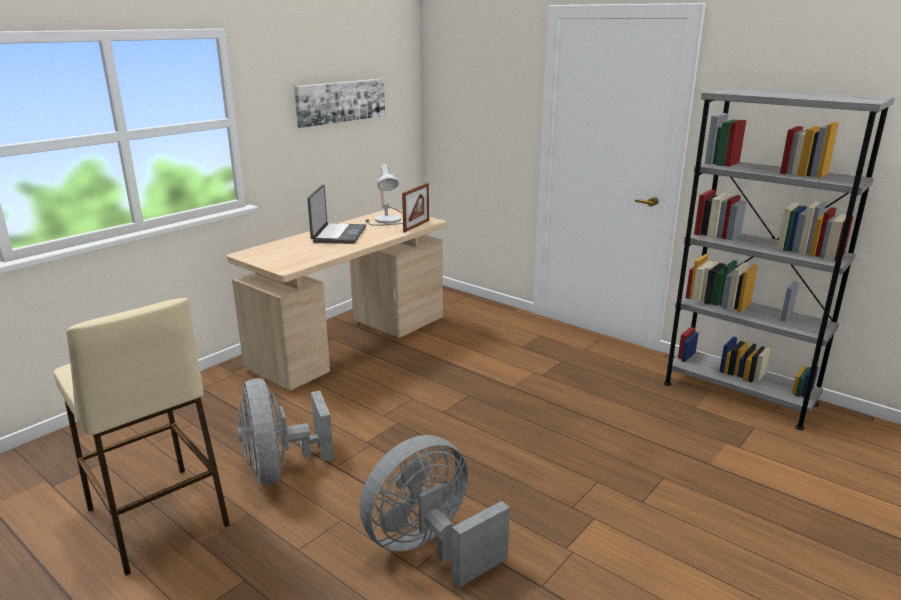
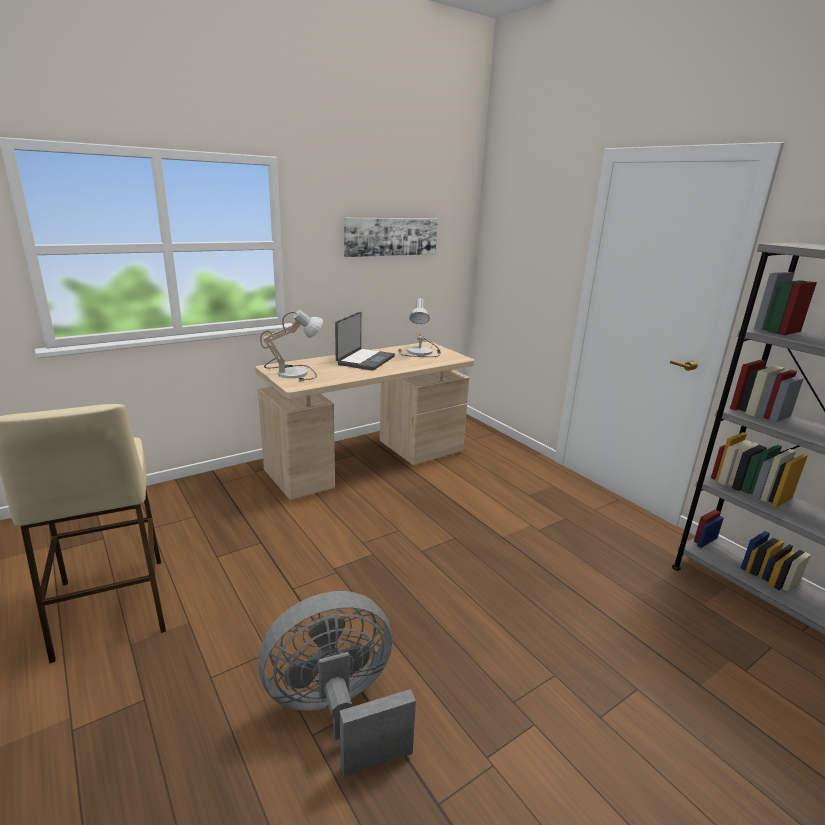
camera: 15 degrees right, 0 degrees up
grey fan [238,378,334,484] -> none
picture frame [402,183,429,233] -> none
none -> table lamp [260,310,323,381]

